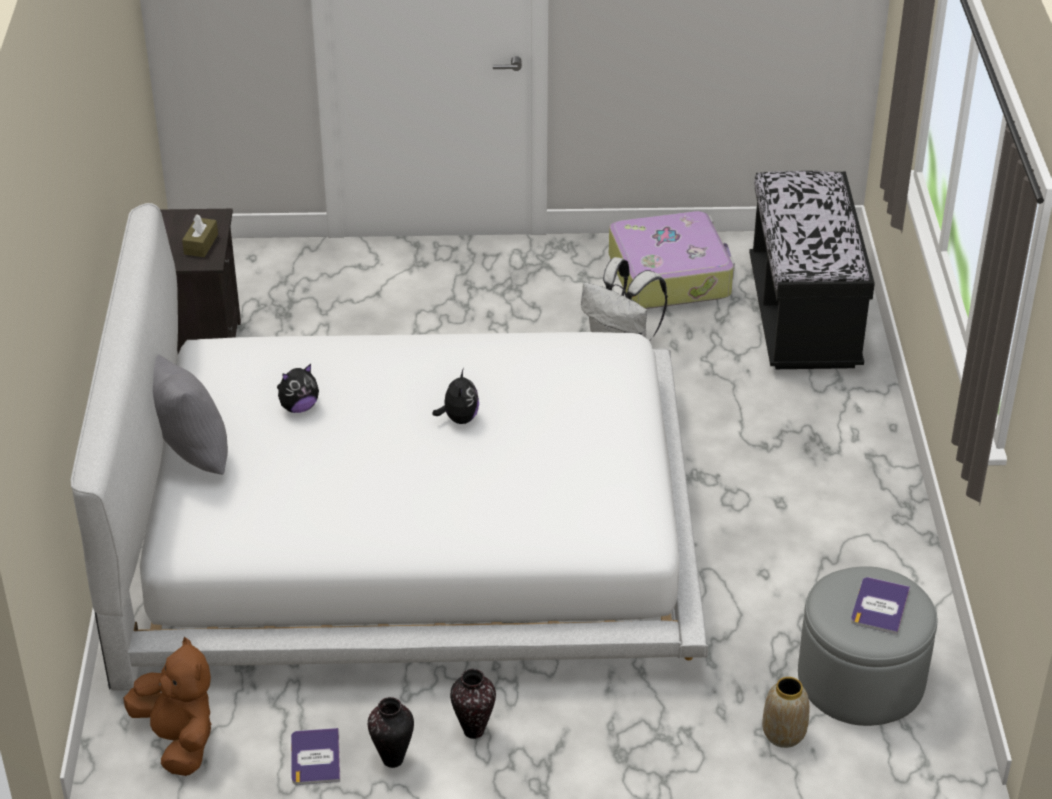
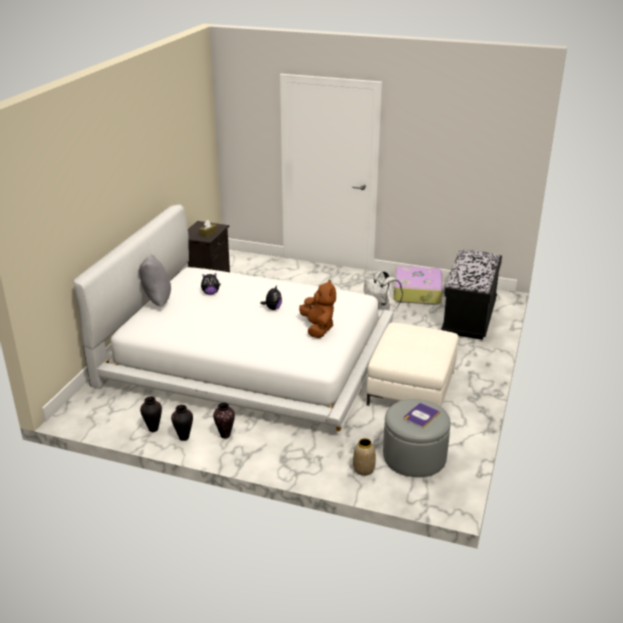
camera: 20 degrees right, 10 degrees down
brown plush toy [123,637,211,776] -> brown plush toy moved to [299,280,336,338]
book [291,728,340,785] -> vase [140,397,162,432]
none -> white ottoman [367,323,458,407]

